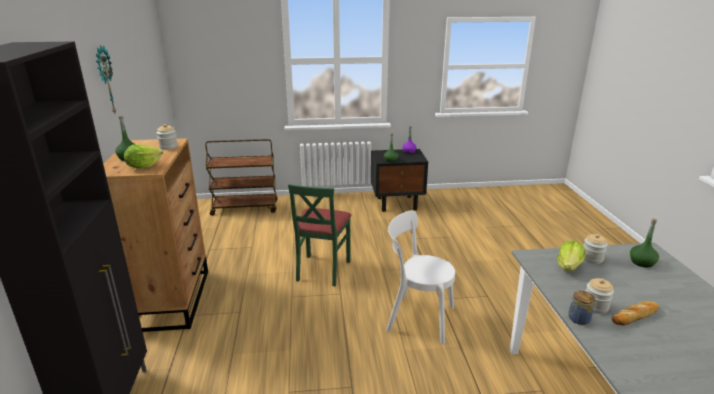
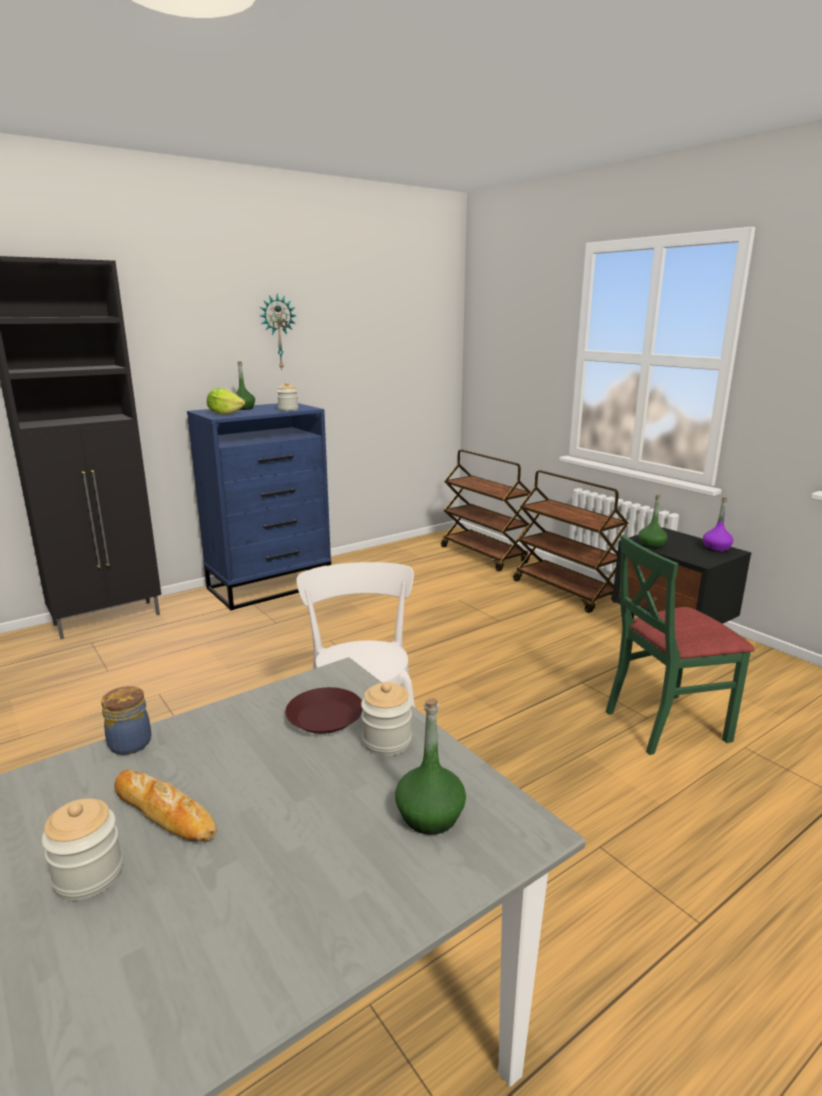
camera: 60 degrees right, 5 degrees down
brown dresser [103,138,208,332] -> blue dresser [187,403,331,610]
green chair [288,184,352,286] -> green chair moved to [606,535,755,755]
lettuce [557,241,585,271] -> brown plate [285,687,363,734]
jar [586,278,614,314] -> jar moved to [42,798,123,901]
none -> brown cart [513,470,628,613]

